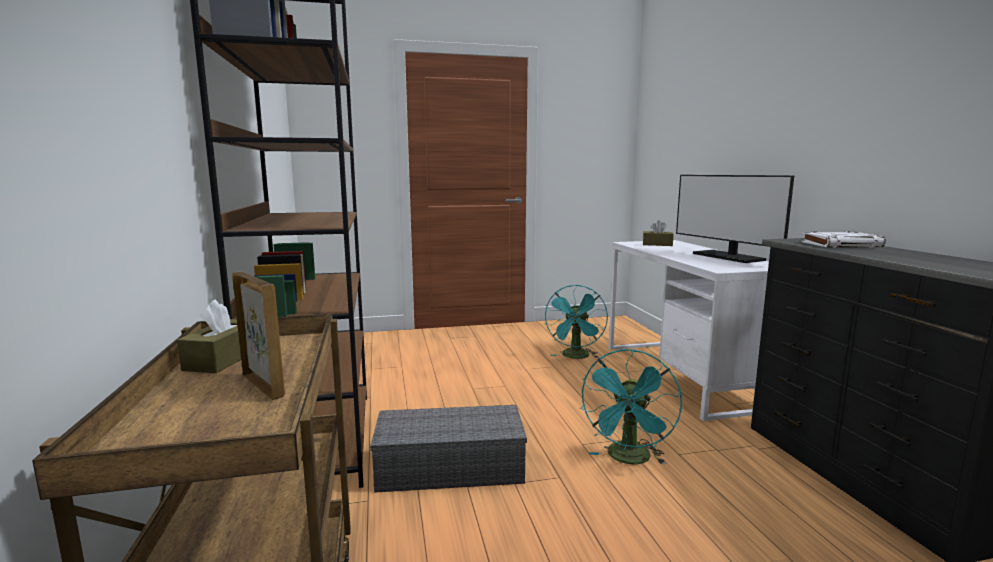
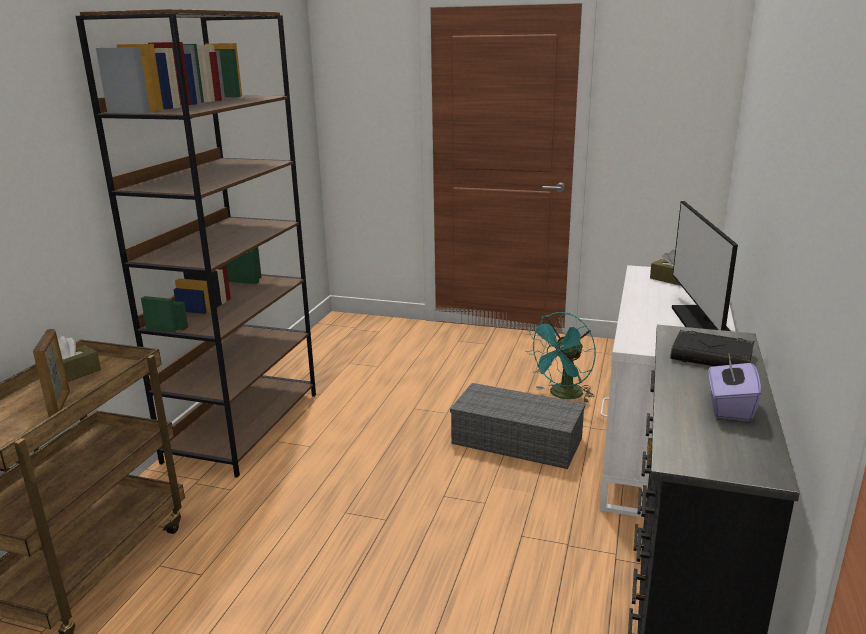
camera: 30 degrees right, 10 degrees up
grey storage box [370,405,527,493] -> grey storage box moved to [450,383,585,469]
turquoise fan [580,349,682,465] -> none
white book [801,231,886,248] -> black book [671,330,754,366]
none -> purple tissue box [708,355,761,421]

